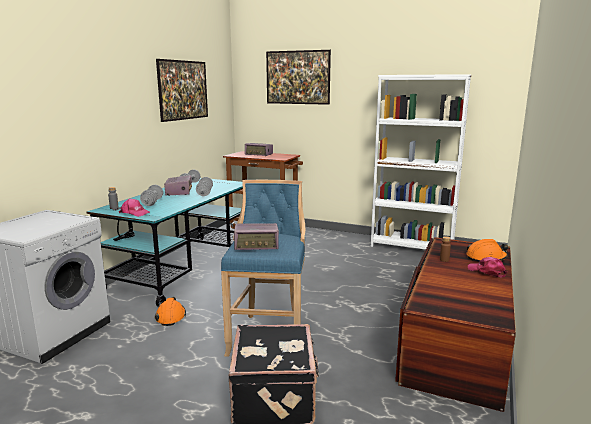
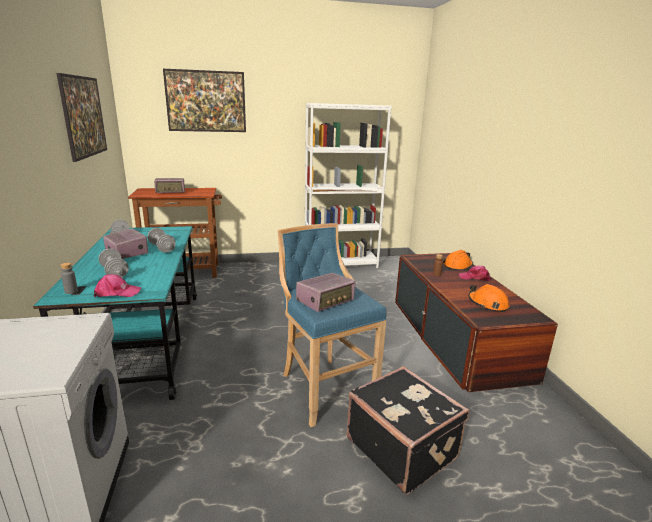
camera: 35 degrees left, 5 degrees up
orange hard hat [155,297,186,326] -> orange hard hat moved to [469,284,509,312]

